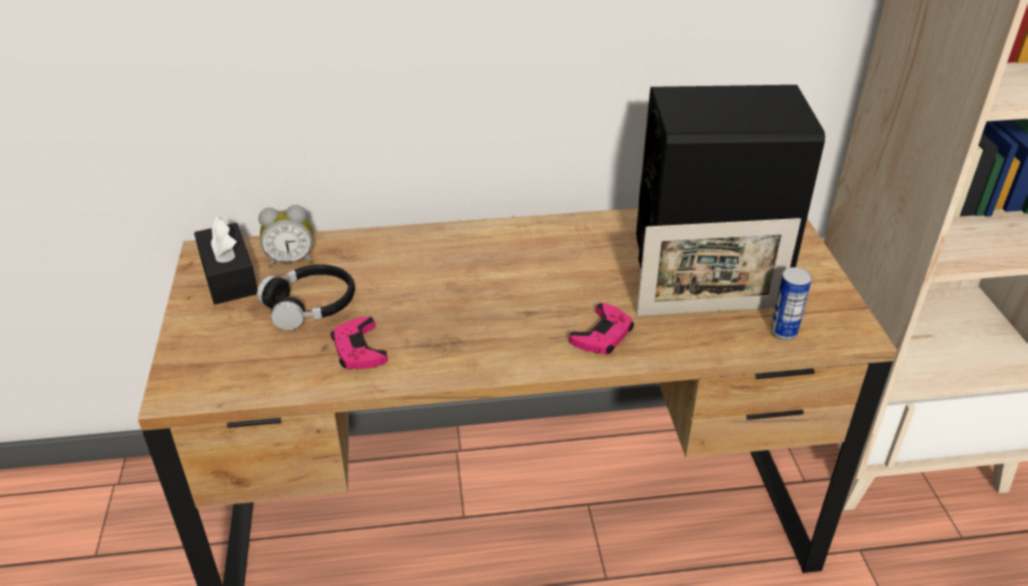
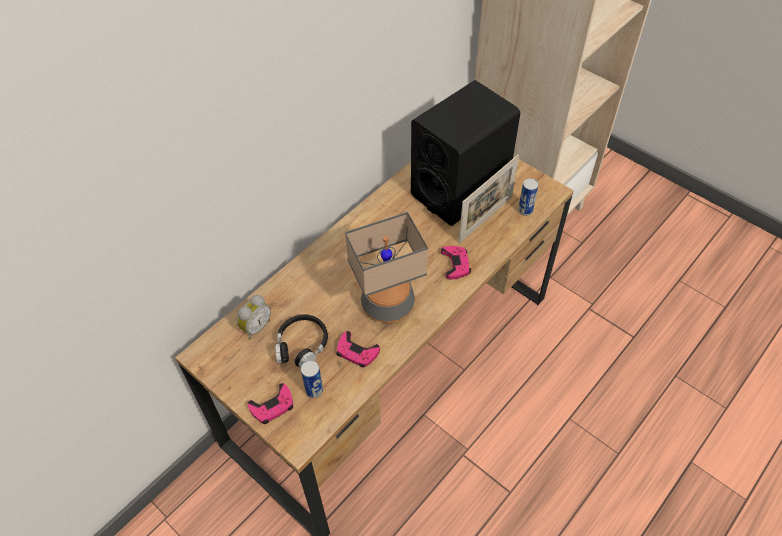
camera: 40 degrees left, 15 degrees up
black tissue box [194,216,258,305] -> none
none -> pink game controller [247,383,293,424]
none -> can [301,360,323,398]
none -> table lamp [345,212,428,323]

